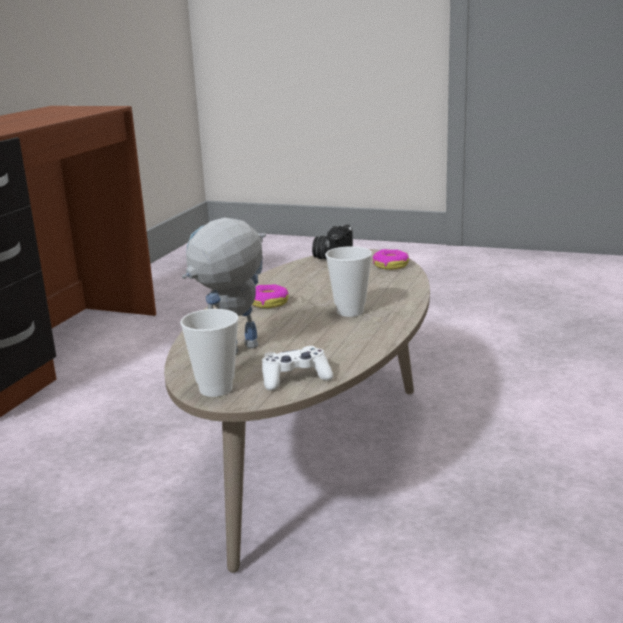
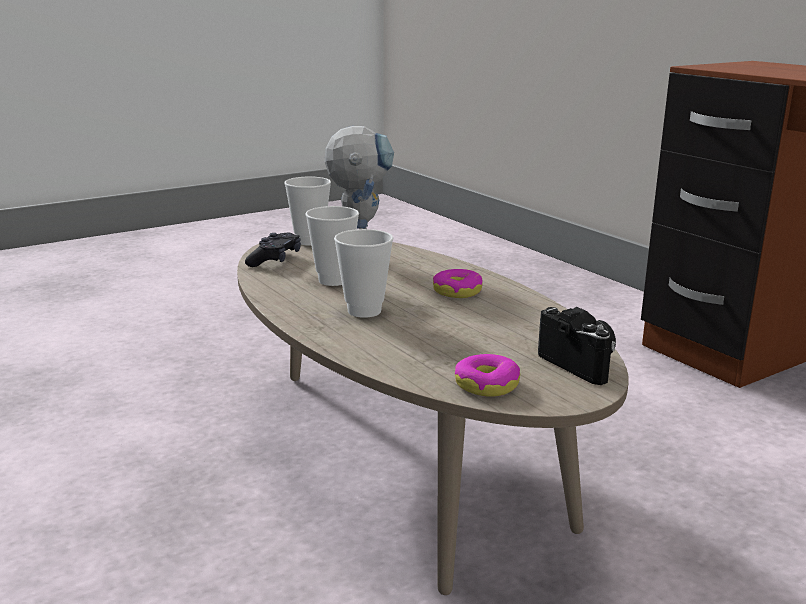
camera: 125 degrees right, 0 degrees up
white game controller [262,346,333,391] -> black game controller [245,233,301,267]
none -> cup [305,206,359,286]

